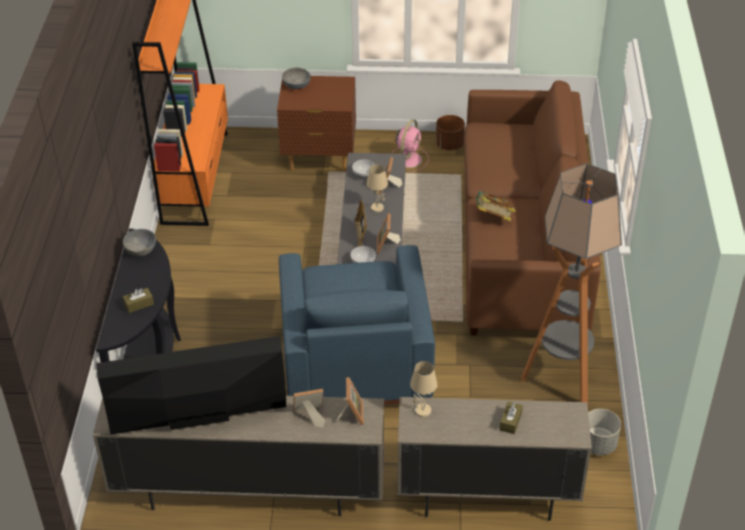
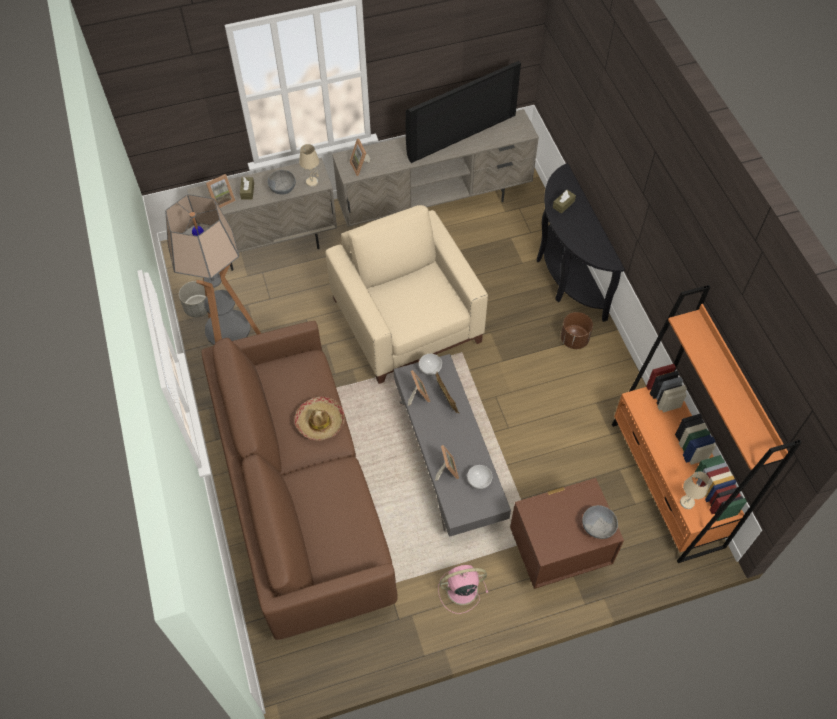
camera: 160 degrees right, 15 degrees up
grey bowl [123,229,156,257] -> grey bowl moved to [268,170,296,195]
blue armchair [279,245,435,405] -> beige armchair [325,205,488,384]
picture frame [293,389,325,427] -> picture frame moved to [206,174,236,208]
beige table lamp [366,164,388,212] -> beige table lamp moved to [680,471,709,509]
pink fan [391,119,429,172] -> pink fan turned 75 degrees clockwise [438,565,488,614]
brown planter [436,115,465,150] -> brown planter moved to [561,312,593,349]
book [473,191,516,221] -> hat [294,397,345,441]

